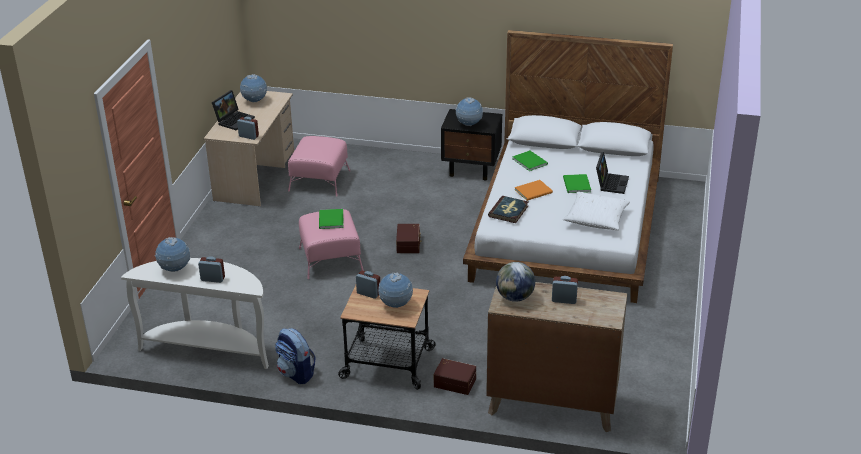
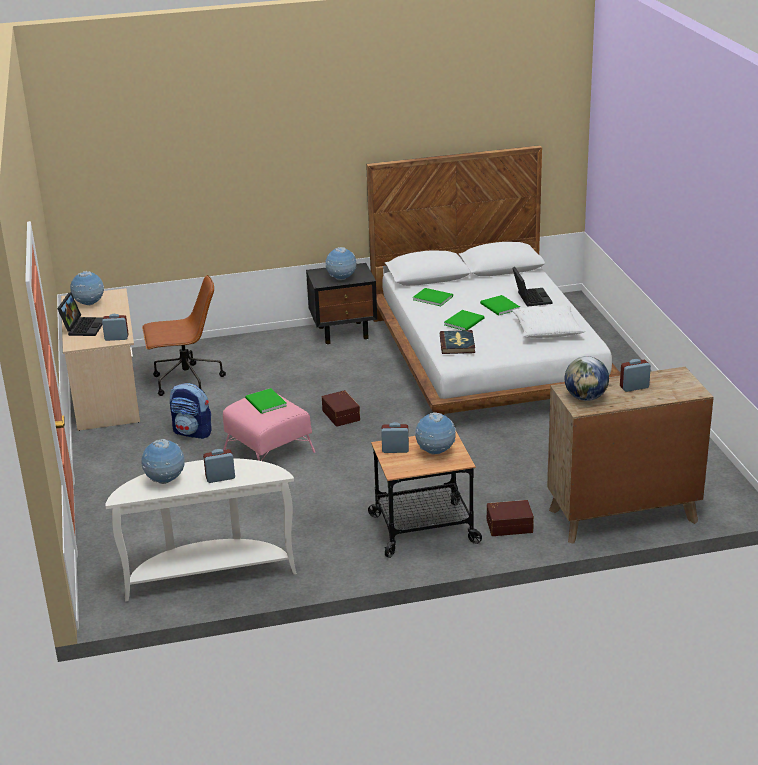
camera: 25 degrees left, 5 degrees down
backpack [275,328,316,384] -> backpack moved to [170,383,212,439]
pink ottoman [288,136,350,197] -> brown office chair [142,275,226,396]
orange book [515,180,553,201] -> green book [444,310,485,330]

